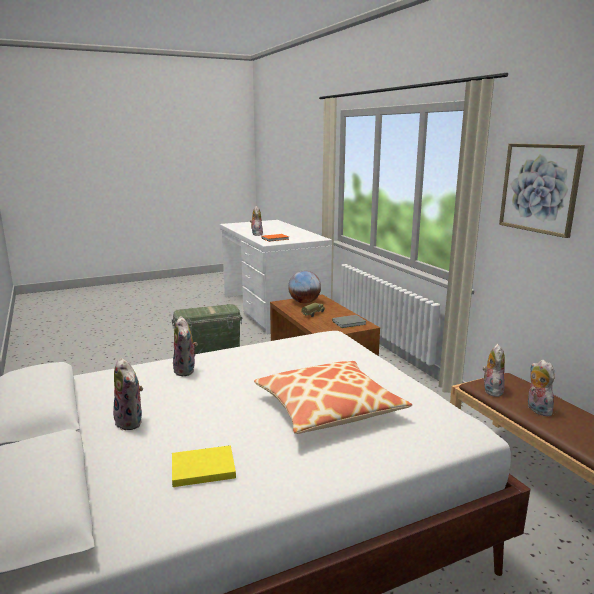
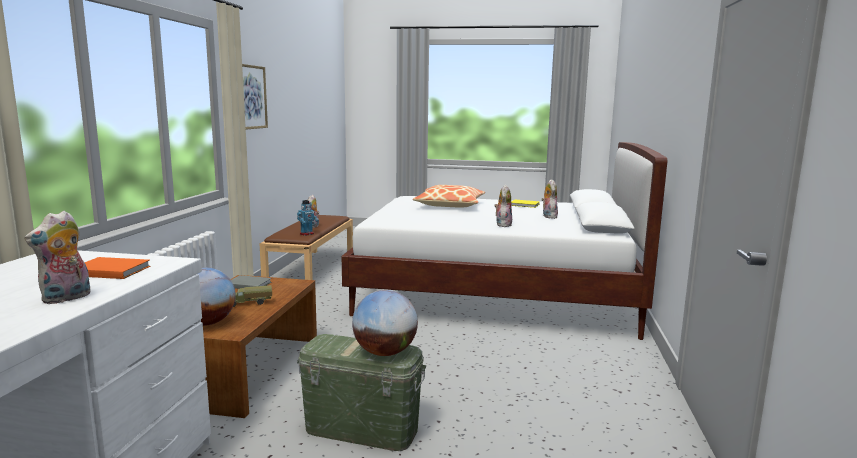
camera: 145 degrees left, 5 degrees down
plush toy [482,344,505,397] -> toy robot [297,200,319,236]
none -> globe [352,290,418,356]

